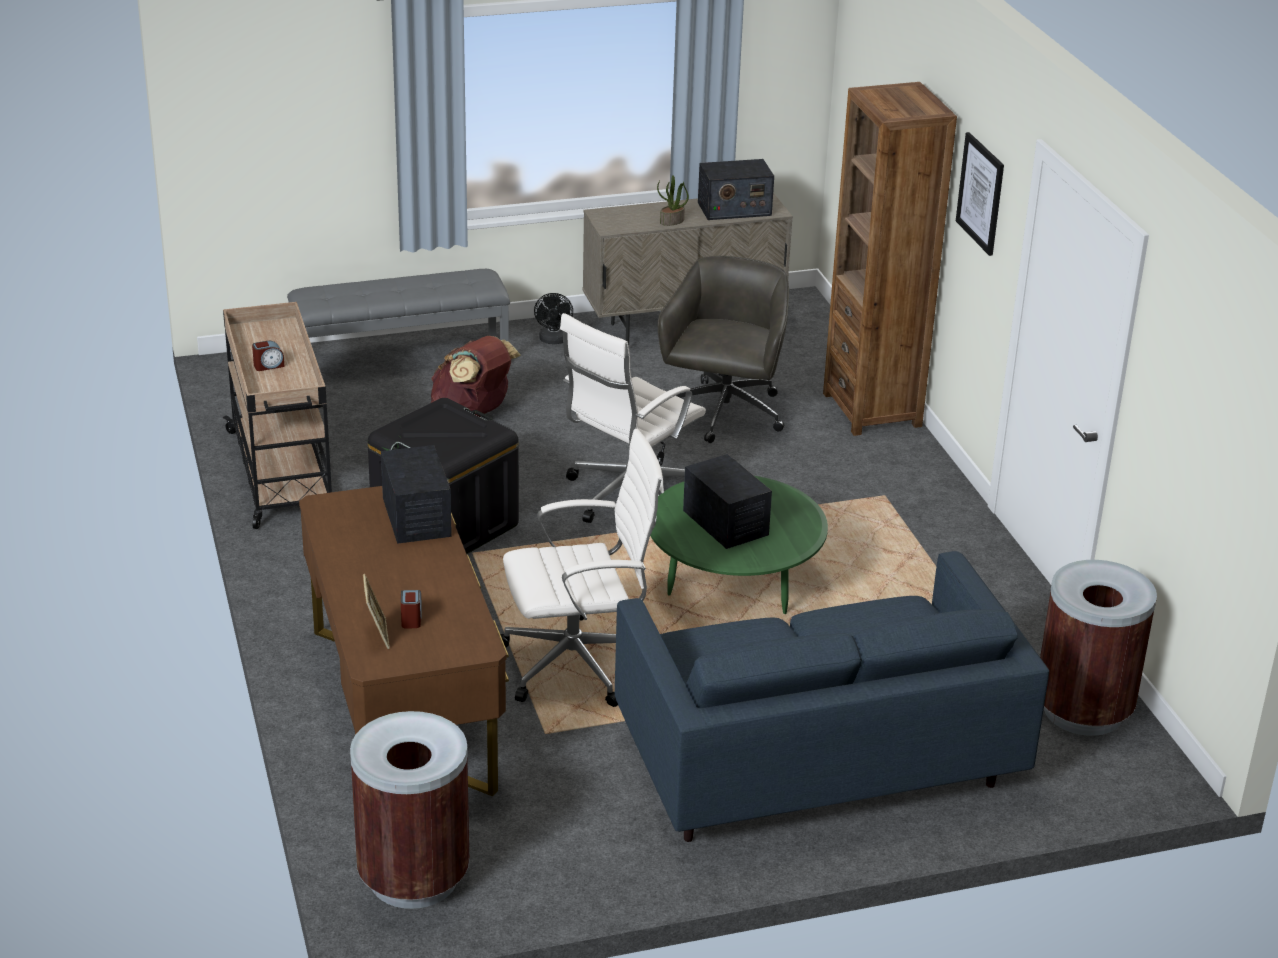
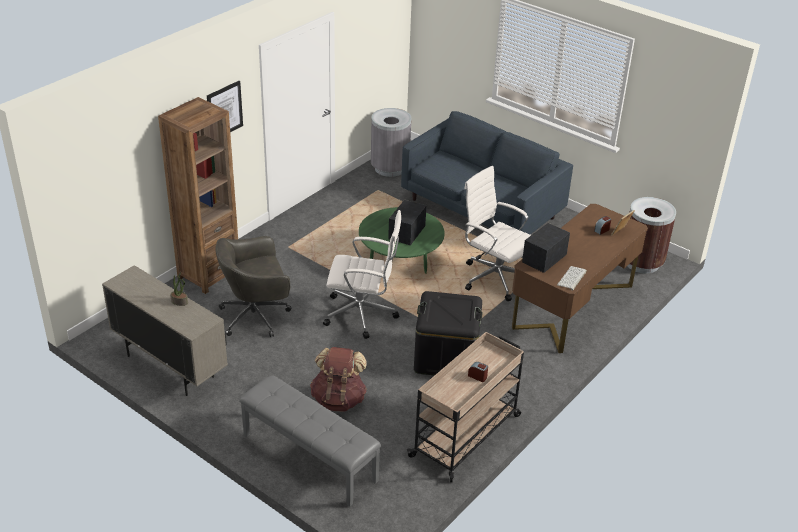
camera: 125 degrees left, 5 degrees up
black fan [534,293,573,344] -> none
radio [698,159,774,220] -> none
brown trash can [1040,560,1157,736] -> grey trash can [371,108,412,177]
none -> keyboard [557,266,587,291]

